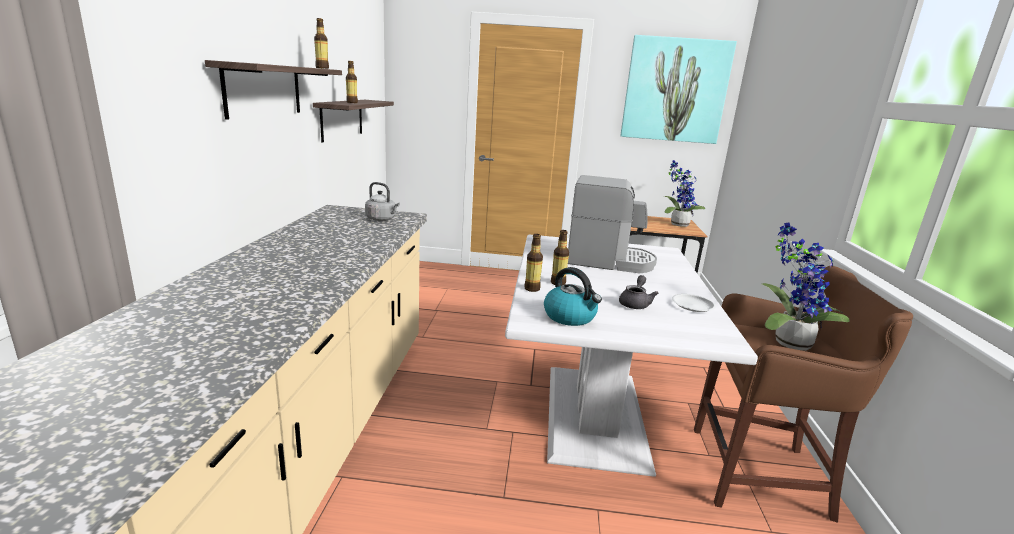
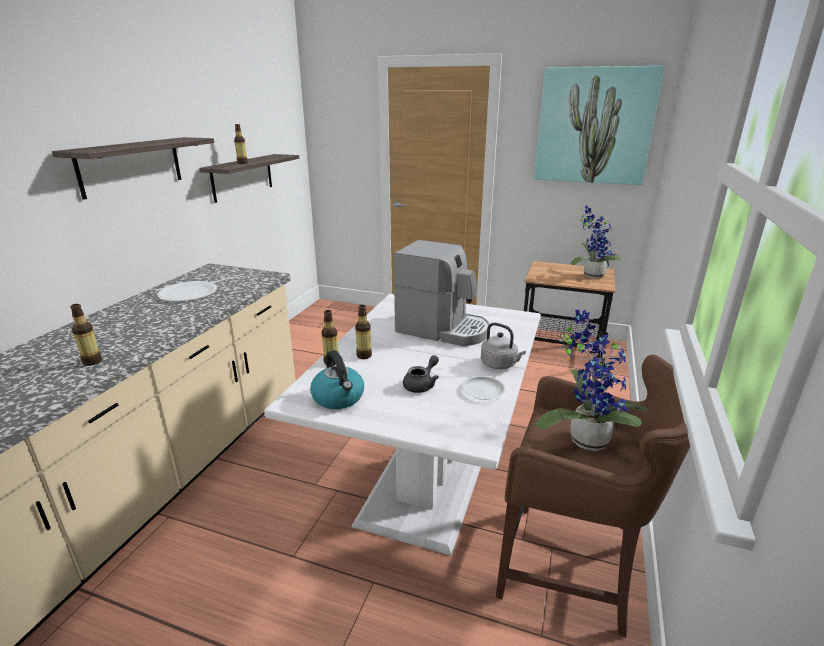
camera: 15 degrees right, 5 degrees up
bottle [314,18,329,69] -> bottle moved to [70,304,102,366]
grey kettle [365,182,400,221] -> grey kettle moved to [481,323,526,369]
none -> white plate [157,281,217,302]

